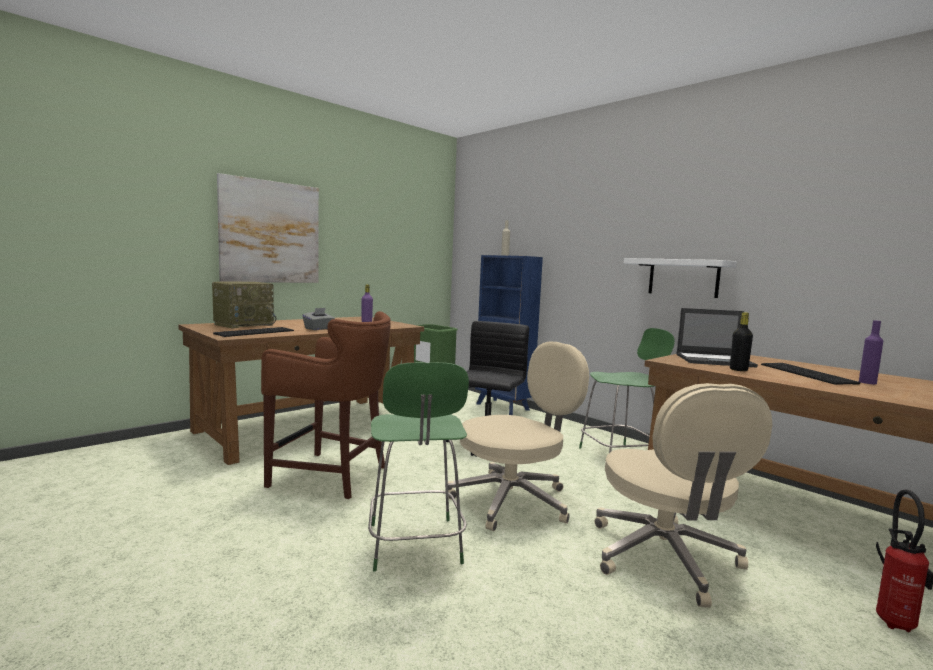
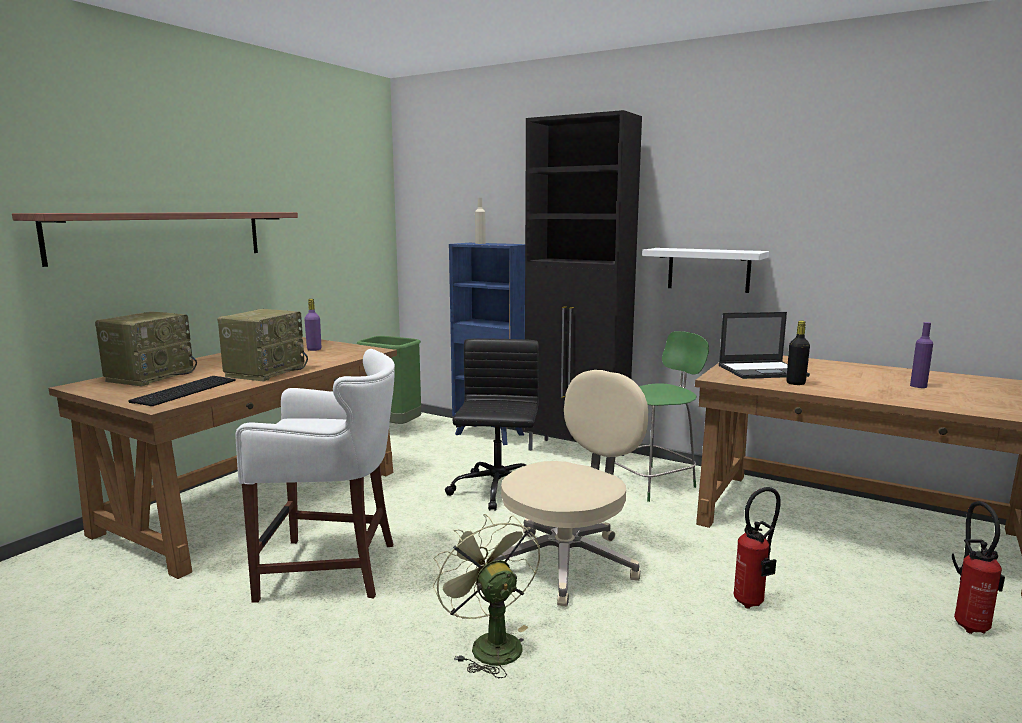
camera: 15 degrees left, 5 degrees up
picture [217,173,319,283] -> shelf [12,212,298,267]
brown stool [261,311,391,499] -> white stool [236,349,395,603]
grey tissue box [302,308,335,330] -> radio [217,309,308,381]
green chair [368,363,469,572] -> green fan [433,514,540,678]
beige office chair [594,383,772,608] -> fire extinguisher [734,487,780,609]
keyboard [761,363,860,385] -> none
none -> black cabinet [524,110,642,456]

